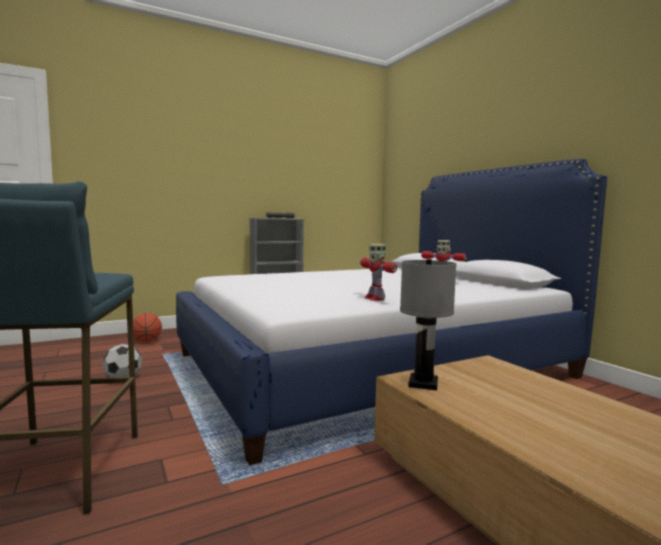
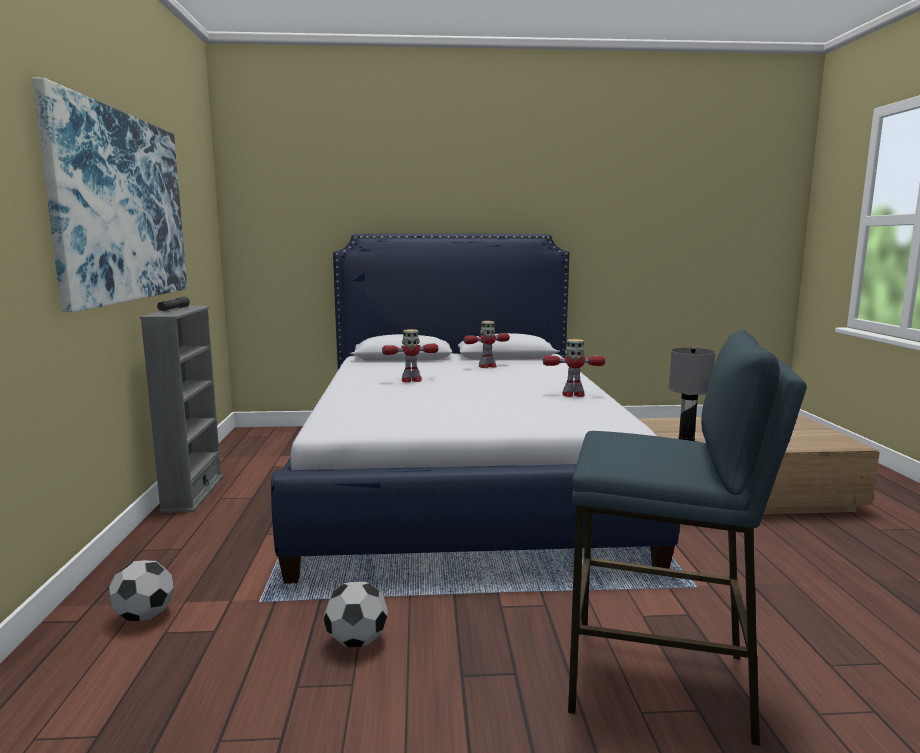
camera: 65 degrees left, 5 degrees up
basketball [133,313,162,342] -> football [109,560,174,621]
none -> picture [32,78,187,312]
none -> toy robot [382,329,438,383]

